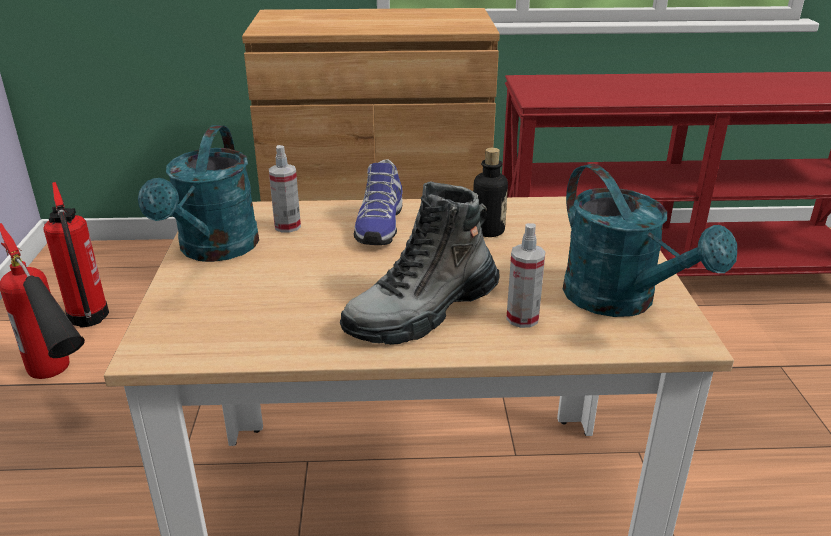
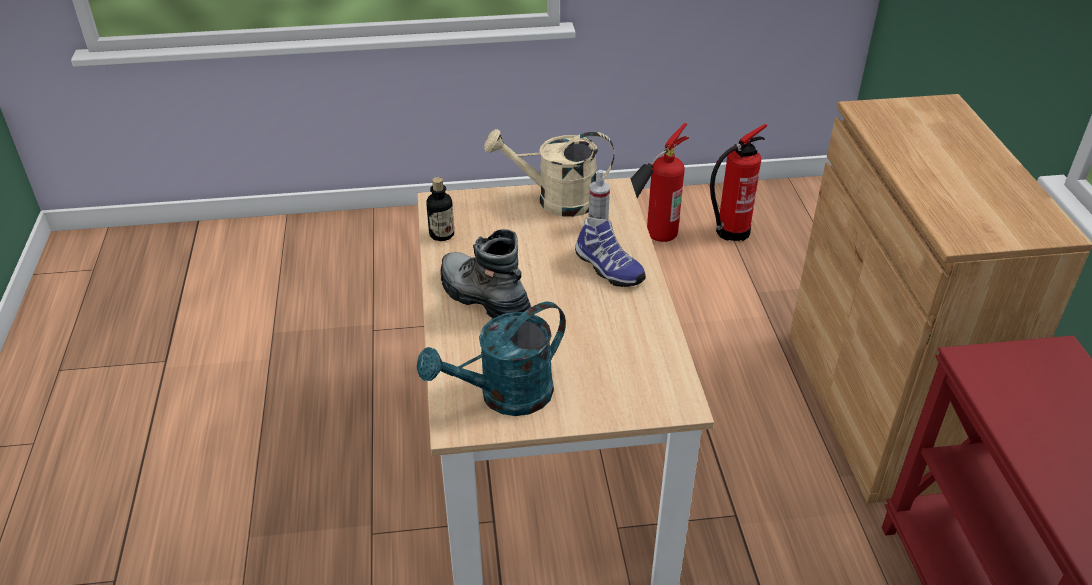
camera: 85 degrees right, 10 degrees up
turquoise watering can [138,125,259,262] -> beige watering can [484,129,614,217]
shoe [354,159,403,245] -> shoe turned 135 degrees counterclockwise [575,217,646,287]
bottle [473,148,508,237] -> bottle moved to [426,177,454,241]
spray bottle [506,223,546,328] -> none

